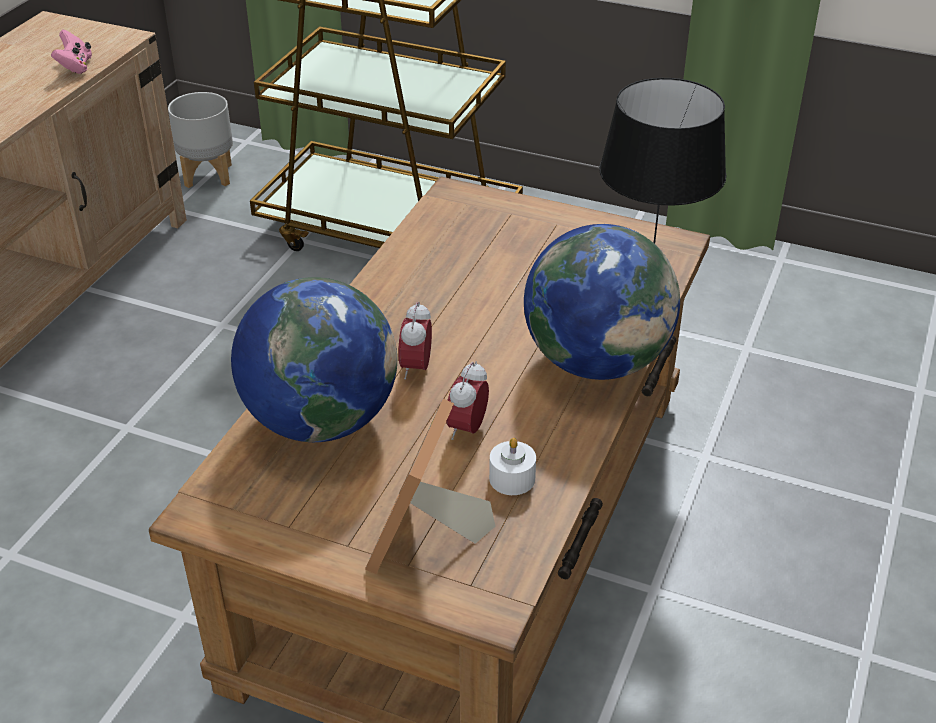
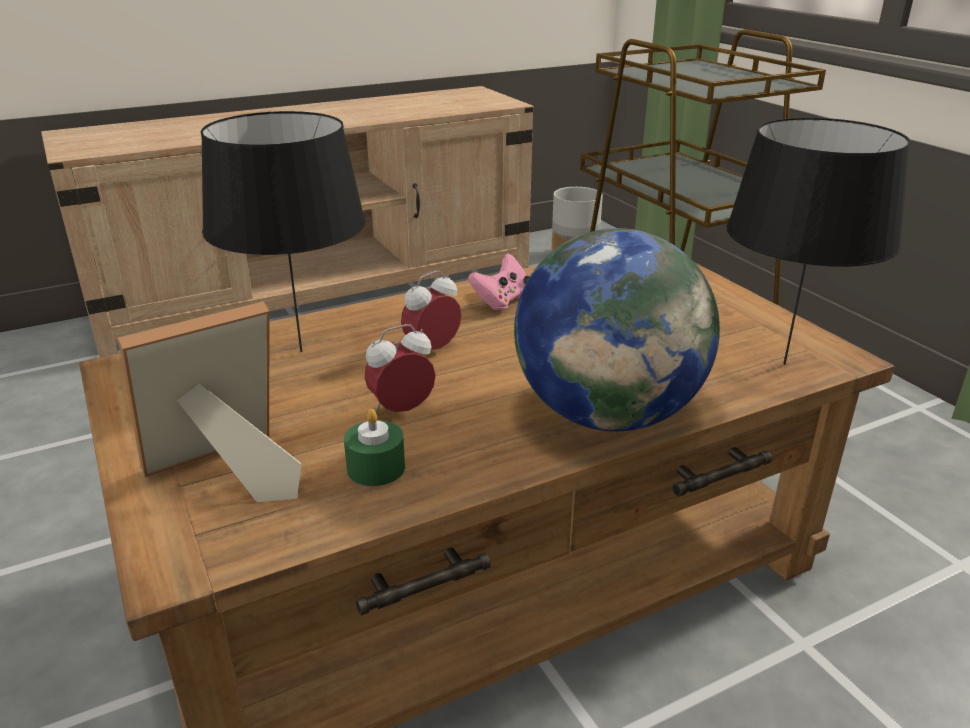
camera: 40 degrees right, 10 degrees down
pink game controller [51,30,92,74] -> pink game controller moved to [468,253,529,311]
globe [231,277,397,442] -> black table lamp [201,111,366,352]
white candle [489,438,536,495] -> green candle [344,409,405,486]

